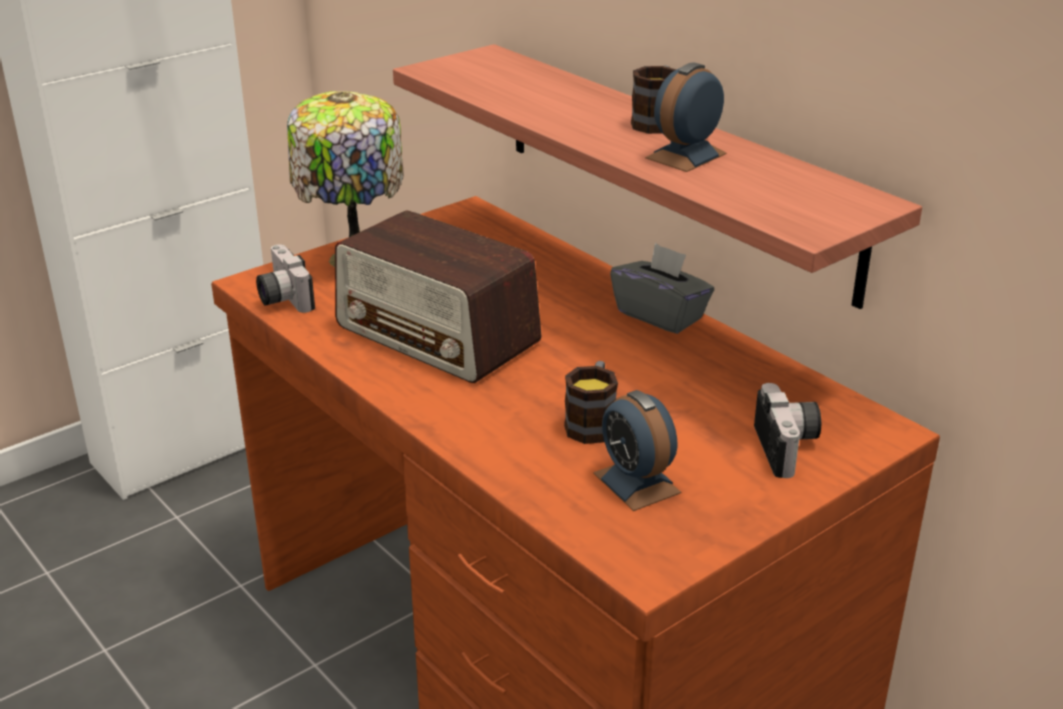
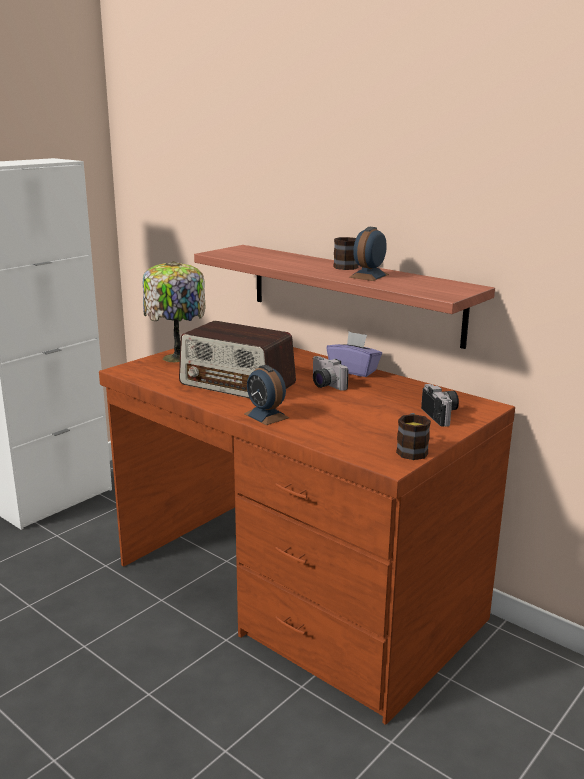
camera: 10 degrees left, 10 degrees down
camera [256,244,315,313] -> camera moved to [313,356,349,391]
mug [564,361,618,444] -> mug moved to [396,413,431,460]
alarm clock [593,390,681,511] -> alarm clock moved to [244,365,289,425]
grey tissue box [610,243,714,334] -> purple tissue box [326,332,382,377]

